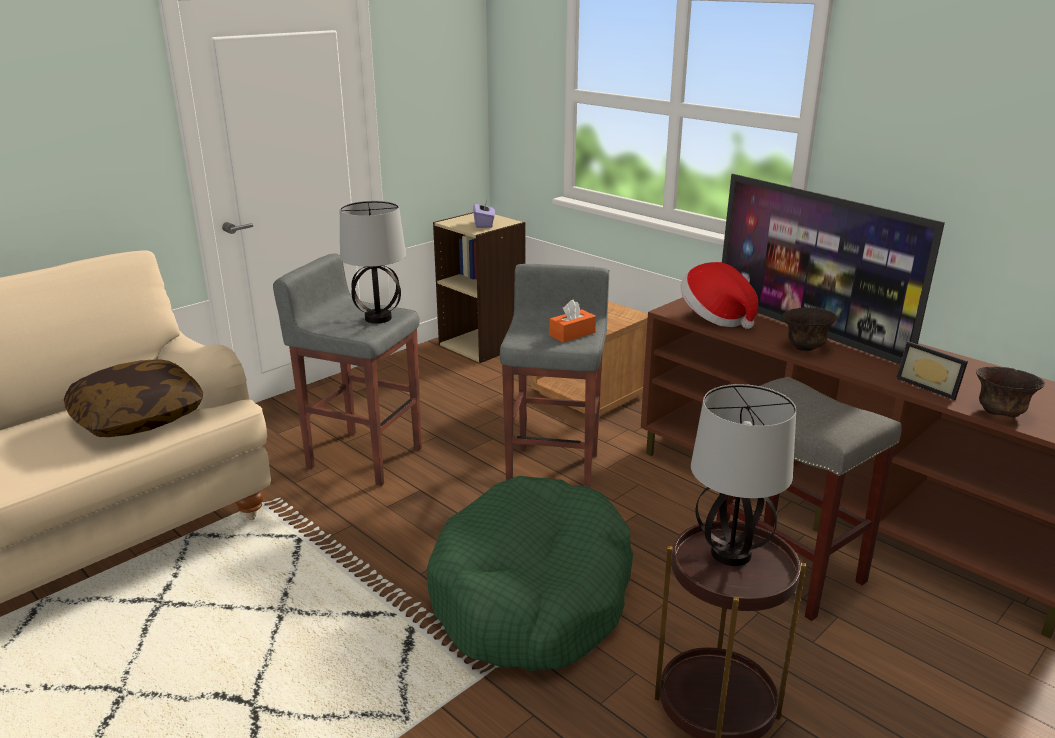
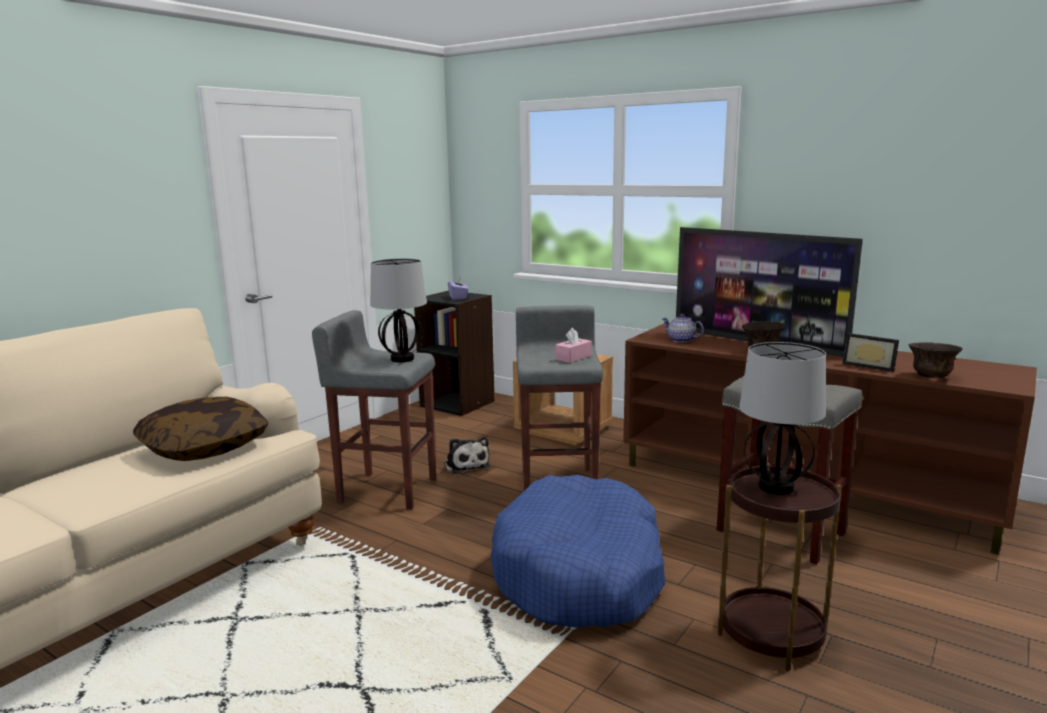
camera: 10 degrees left, 10 degrees down
green dog bed [427,476,633,671] -> blue dog bed [490,475,666,628]
beige bookcase [433,212,525,363] -> black bookcase [414,291,495,416]
orange tissue box [549,300,596,343] -> pink tissue box [555,328,592,363]
hat [680,262,758,329] -> teapot [662,314,704,343]
none -> plush toy [444,436,490,474]

